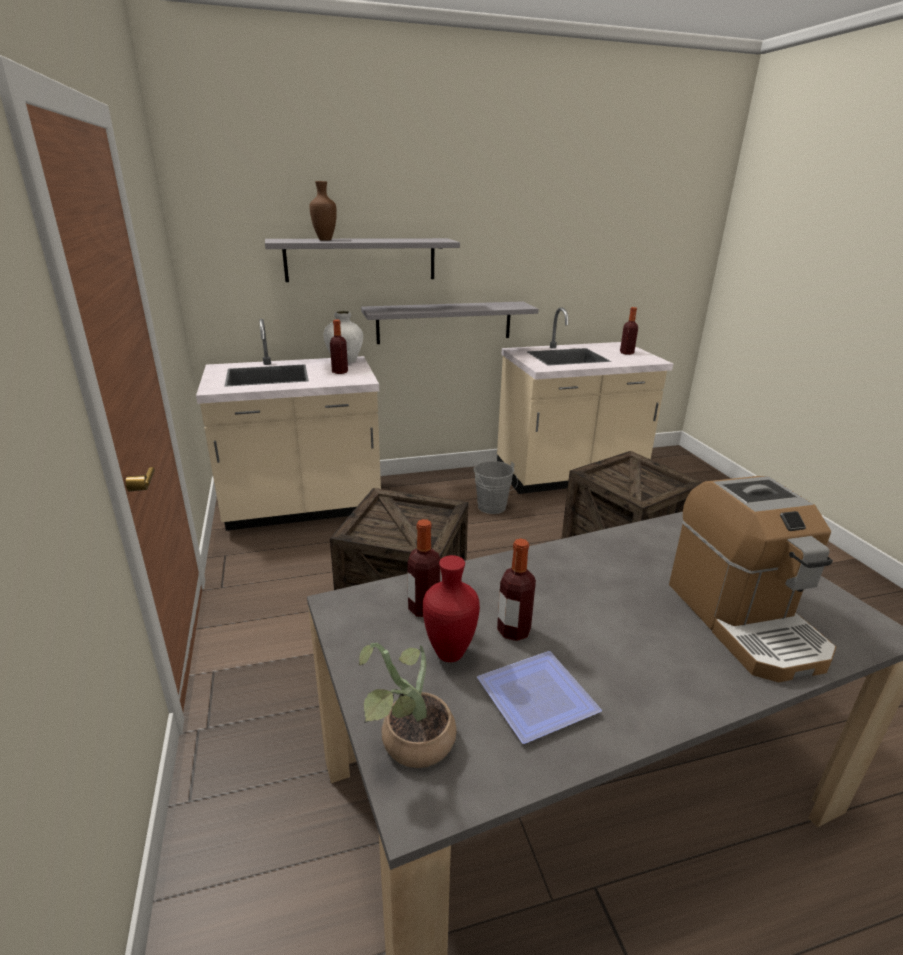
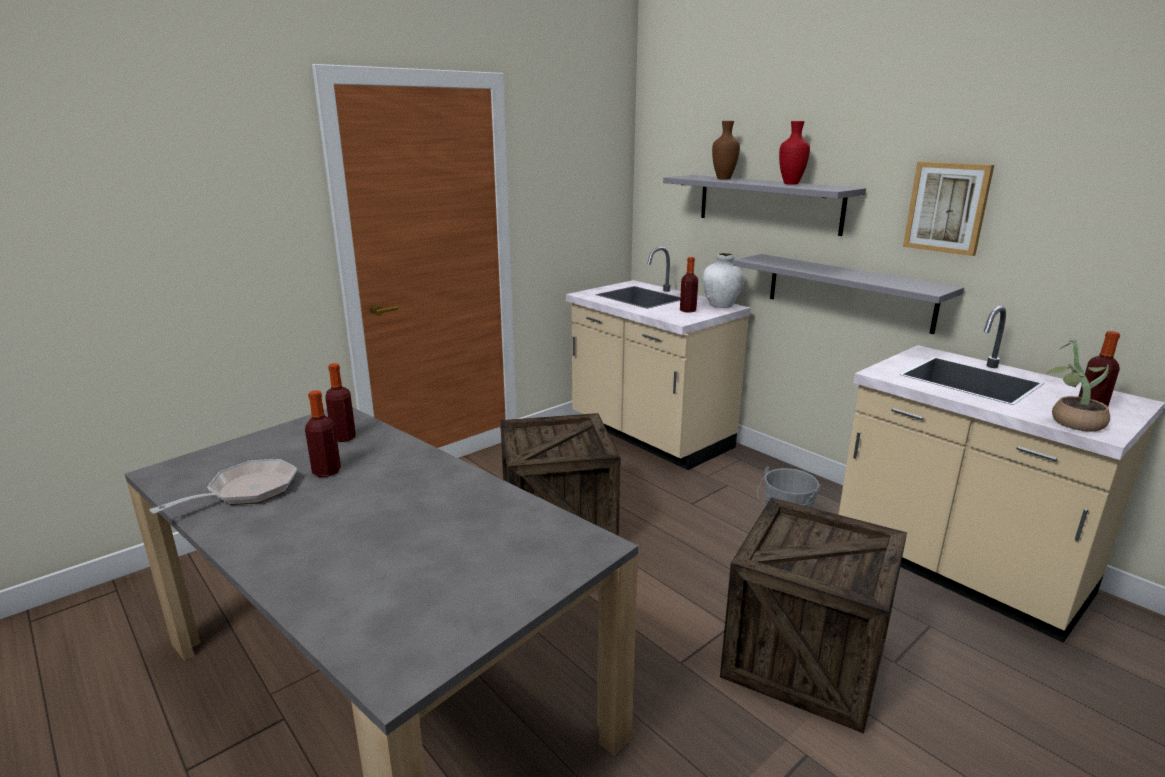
camera: 65 degrees right, 5 degrees down
potted plant [359,643,457,768] -> potted plant moved to [1045,339,1110,432]
red vase [423,555,480,662] -> red vase moved to [779,121,810,185]
plate [477,651,602,744] -> frying pan [150,459,297,514]
coffee machine [669,476,836,682] -> none
none -> picture [903,162,994,256]

